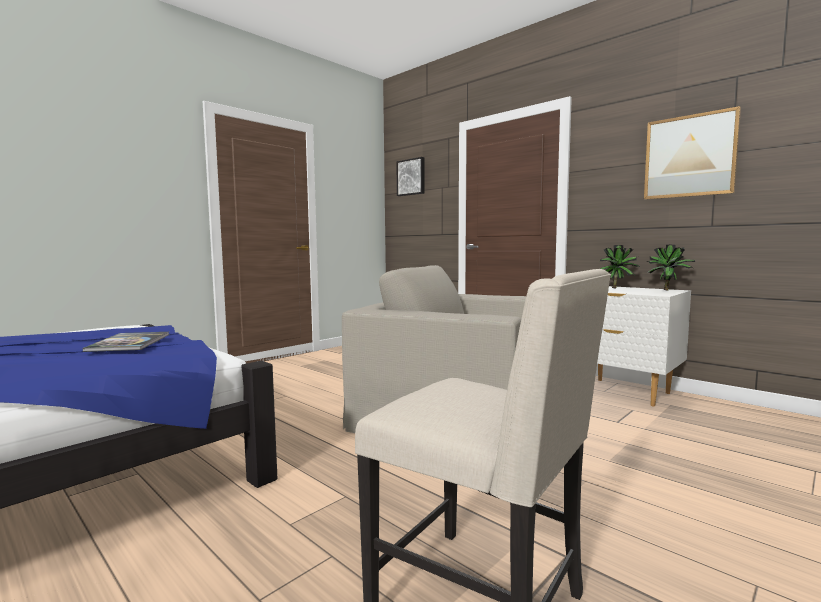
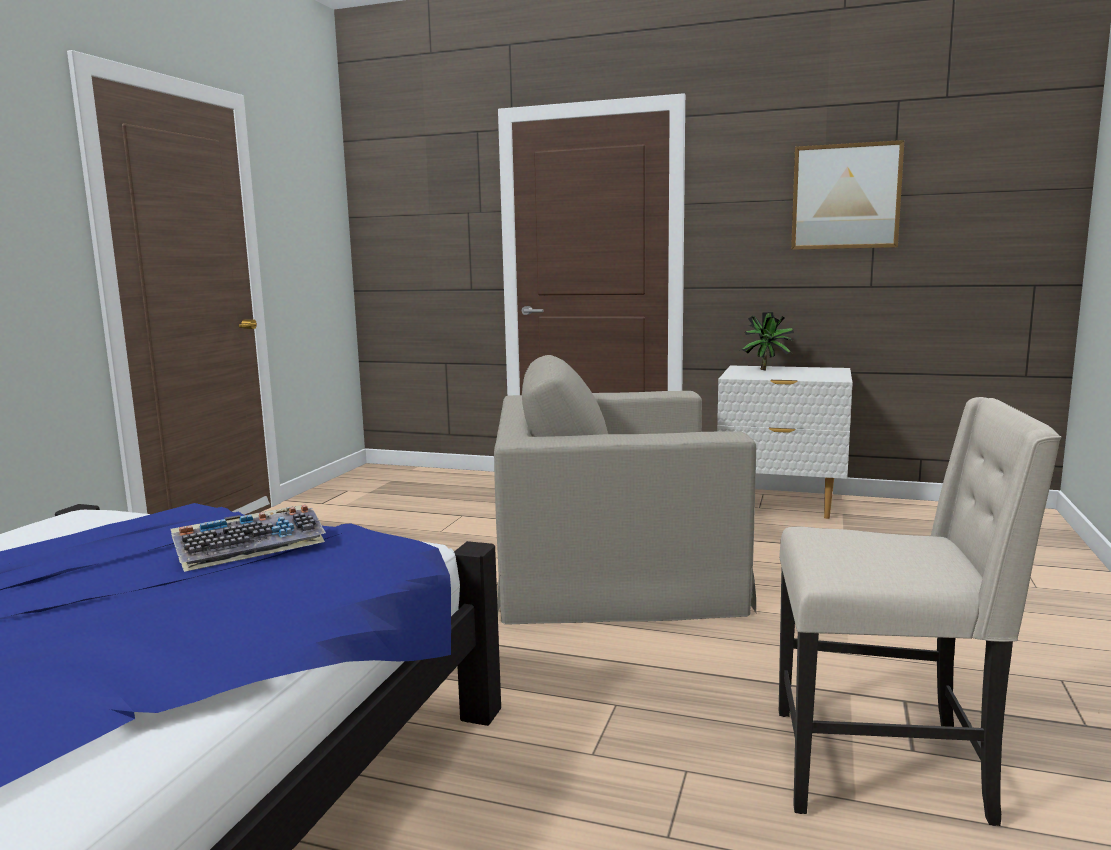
camera: 25 degrees left, 5 degrees up
book [83,332,169,352] -> keyboard [171,505,326,572]
picture [396,157,425,196] -> none
potted plant [647,245,695,291] -> none

